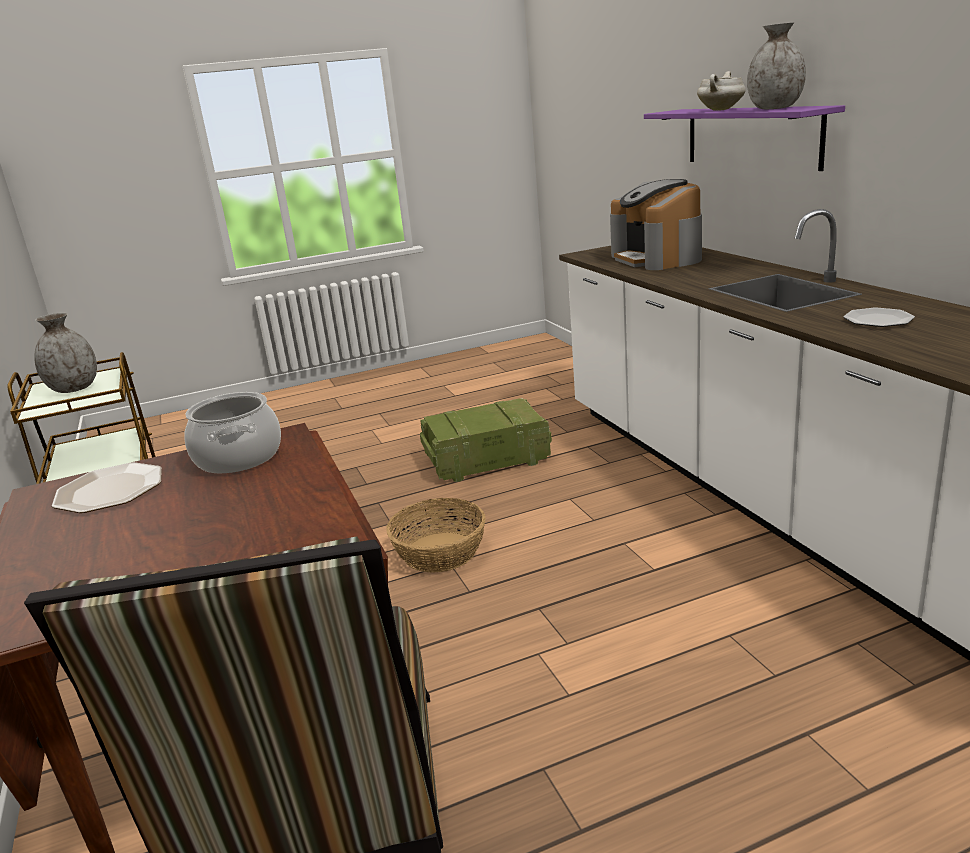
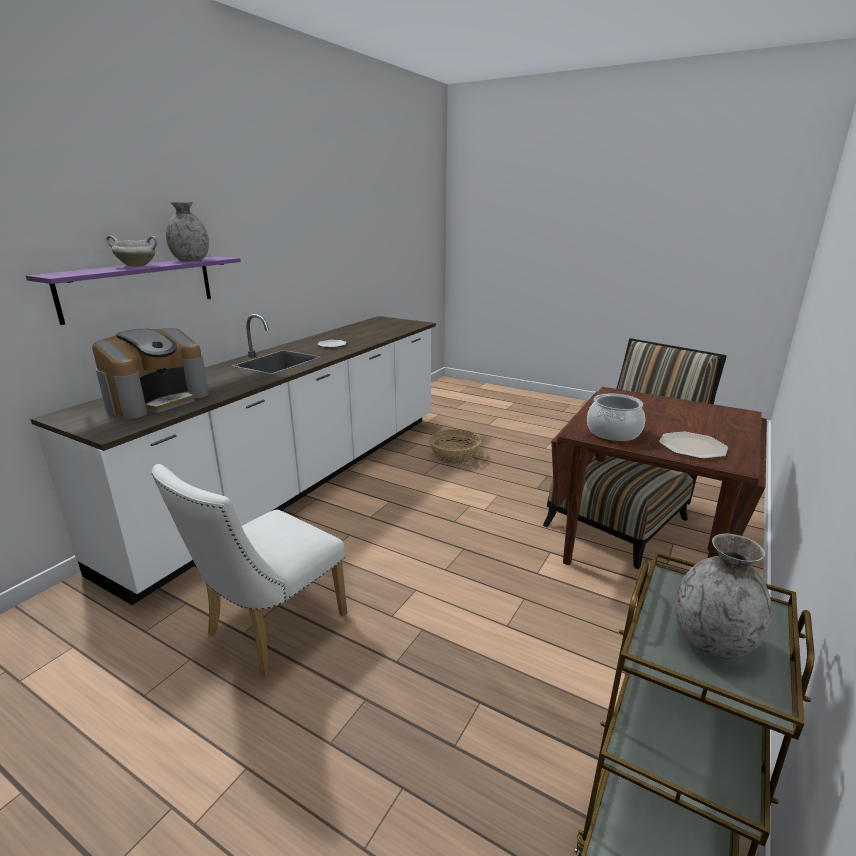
camera: 130 degrees left, 0 degrees up
basket [386,498,486,573] -> basket moved to [429,429,481,465]
crate [420,398,552,482] -> white chair [152,464,347,675]

